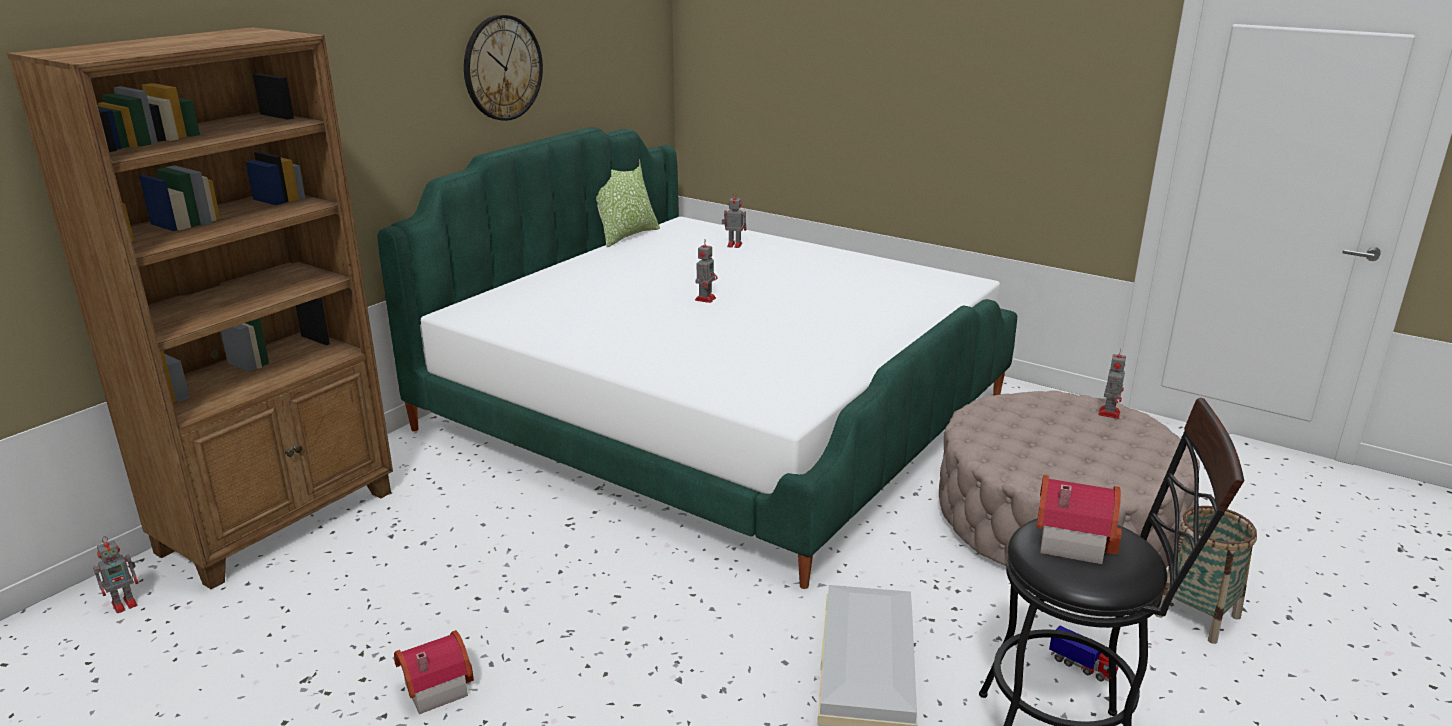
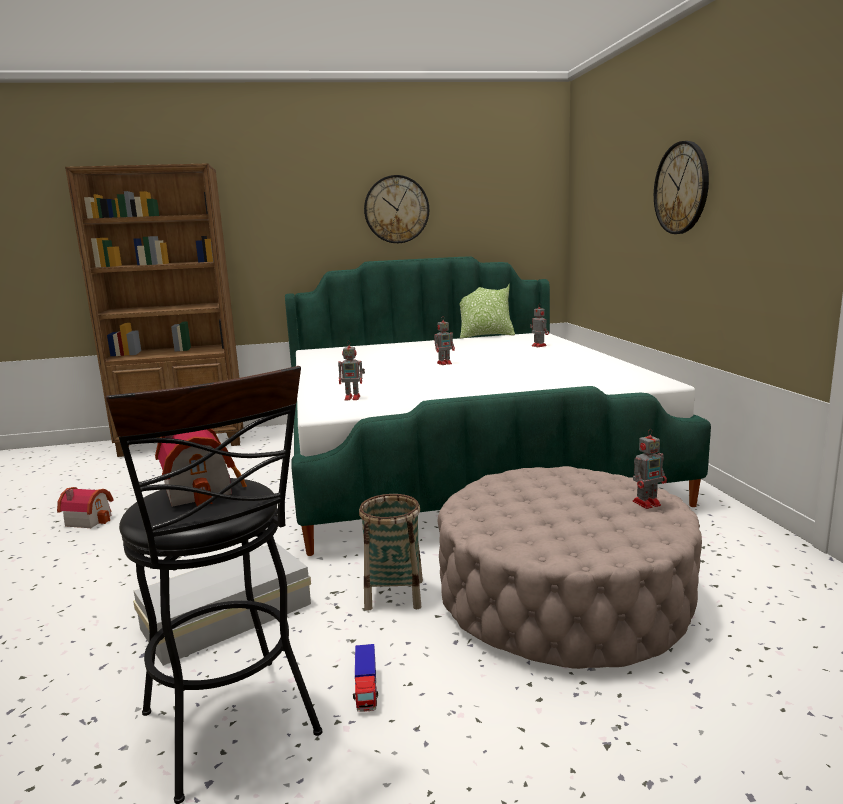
camera: 45 degrees right, 10 degrees down
toy robot [93,536,139,613] -> toy robot moved to [338,340,365,400]
basket [1154,506,1257,644] -> basket moved to [359,494,423,610]
none -> wall clock [654,141,709,234]

